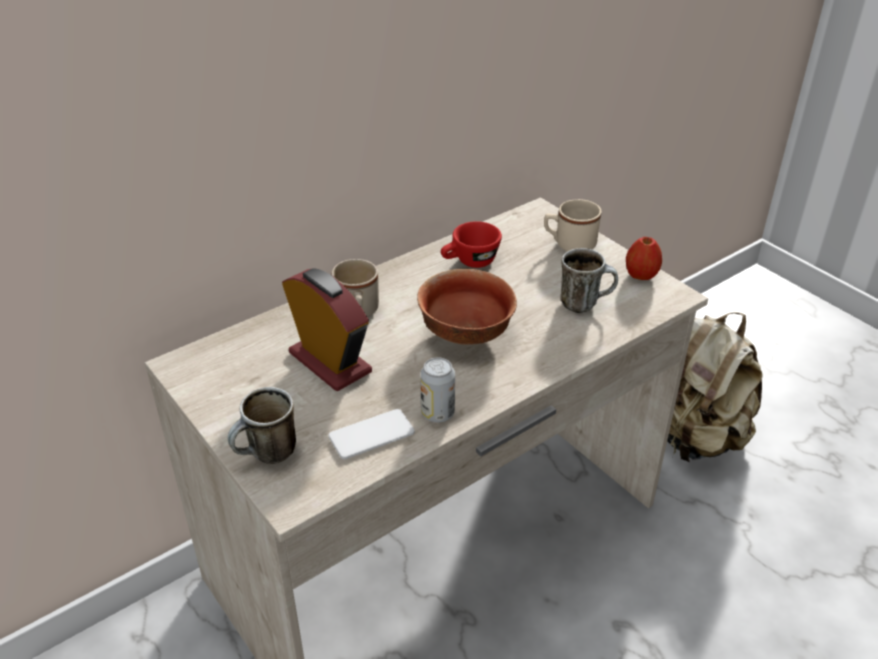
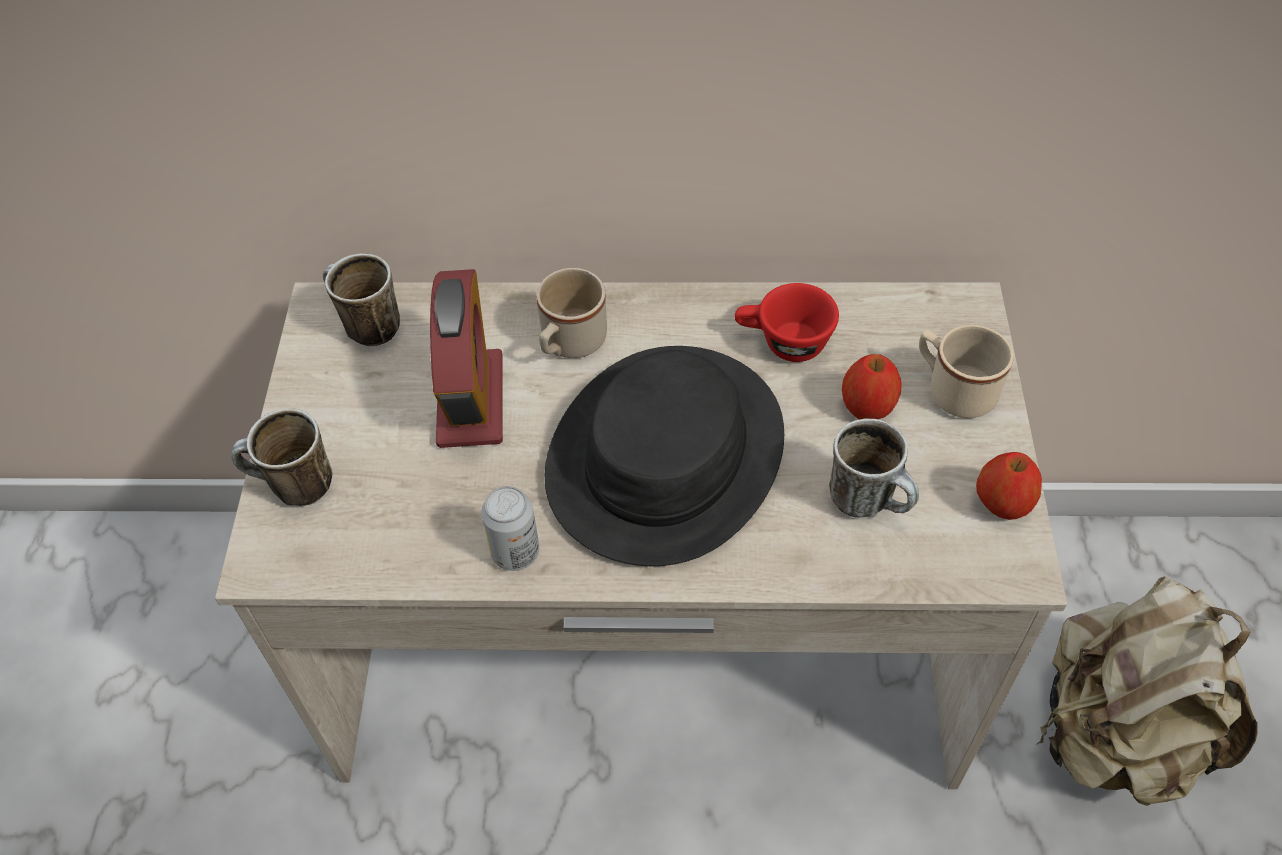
camera: 40 degrees right, 15 degrees up
phone [328,409,415,459] -> none
bowl [417,269,517,345] -> black hat [545,346,784,566]
none -> mug [323,253,400,346]
none -> apple [842,354,901,419]

